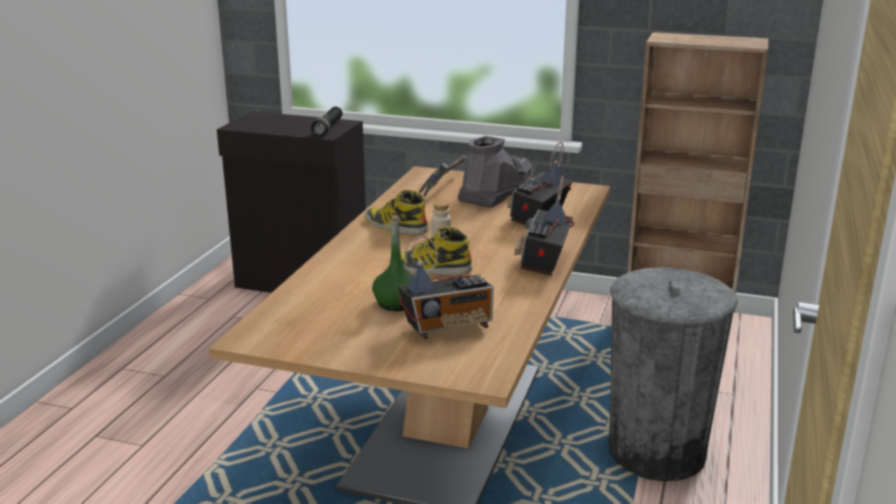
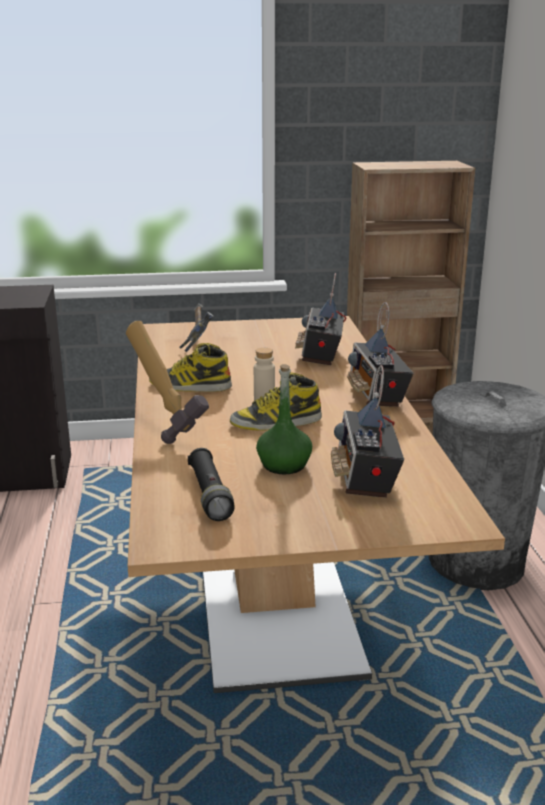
camera: 25 degrees left, 0 degrees up
black flashlight [311,107,343,136] -> black flashlight moved to [188,448,235,521]
radio [398,236,494,339] -> radio turned 135 degrees clockwise [331,365,404,498]
grey boot [458,136,535,208] -> none
none -> hammer [126,321,209,444]

